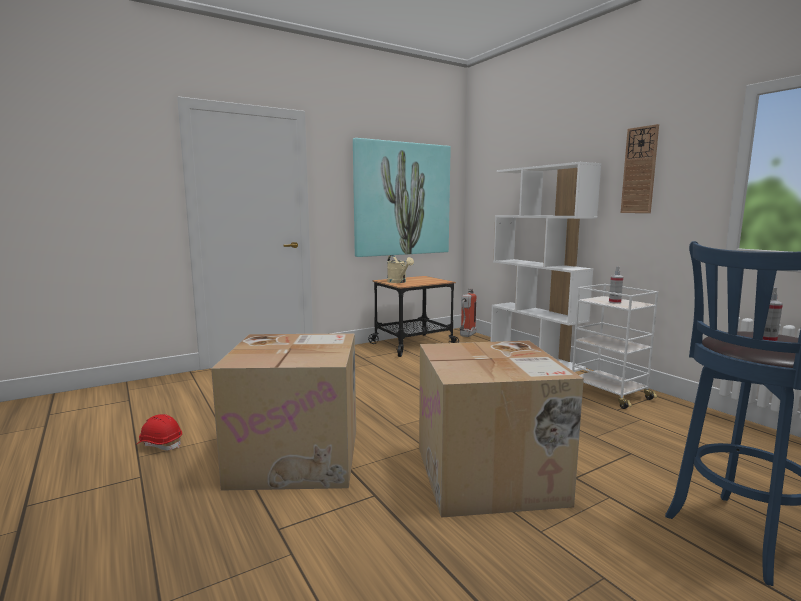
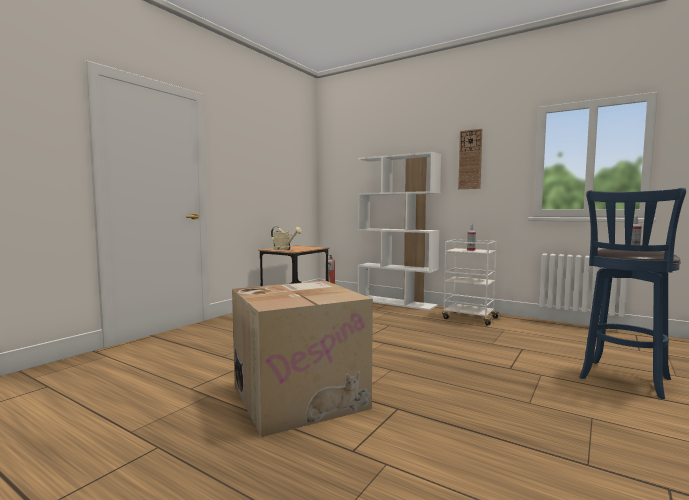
camera: 25 degrees left, 5 degrees down
red hard hat [137,414,182,450] -> none
picture [353,138,451,257] -> none
cardboard box [419,341,584,518] -> none

